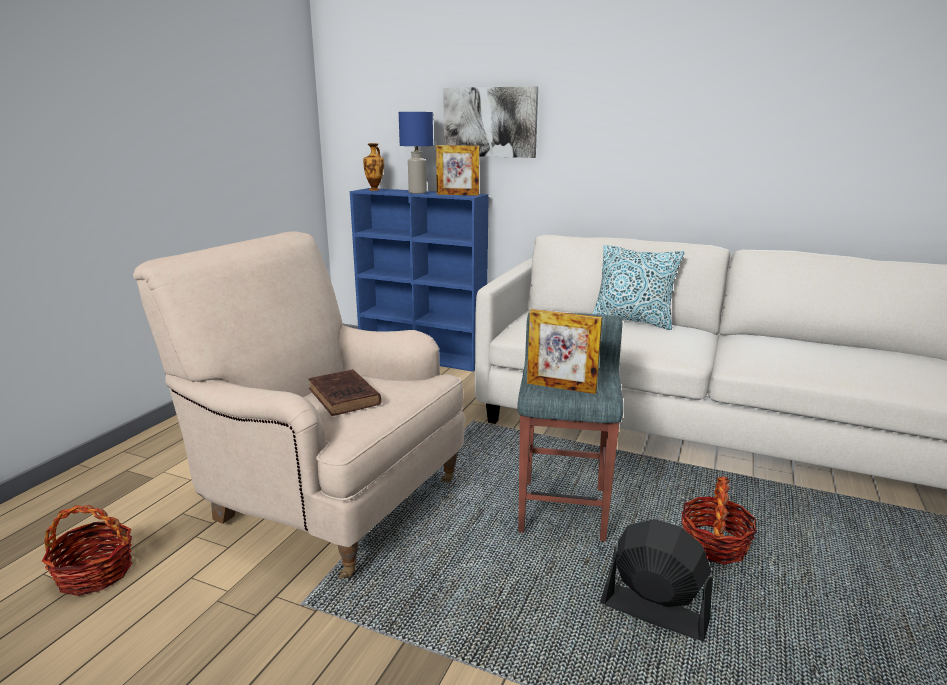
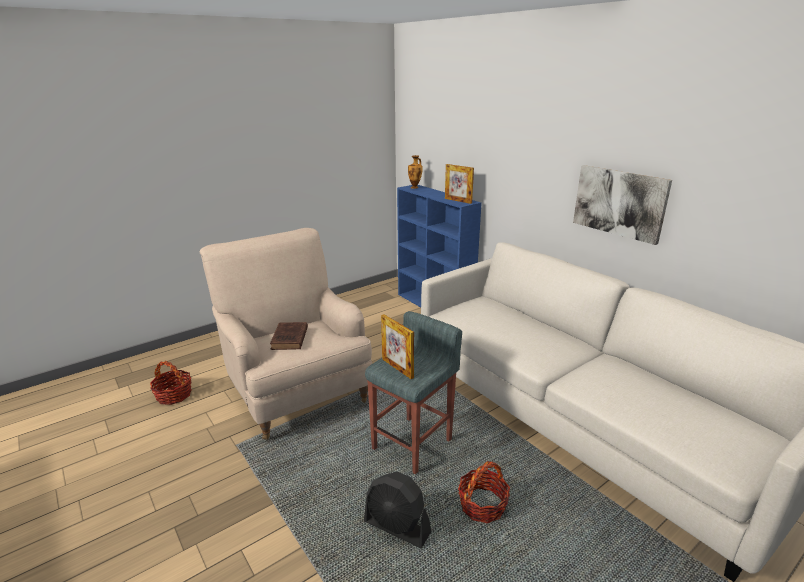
camera: 30 degrees right, 5 degrees up
blue table lamp [399,112,433,194] -> none
picture [443,86,538,158] -> picture moved to [573,165,672,245]
pillow [592,245,684,330] -> none
black fan [600,519,713,641] -> black fan turned 150 degrees clockwise [364,471,431,548]

